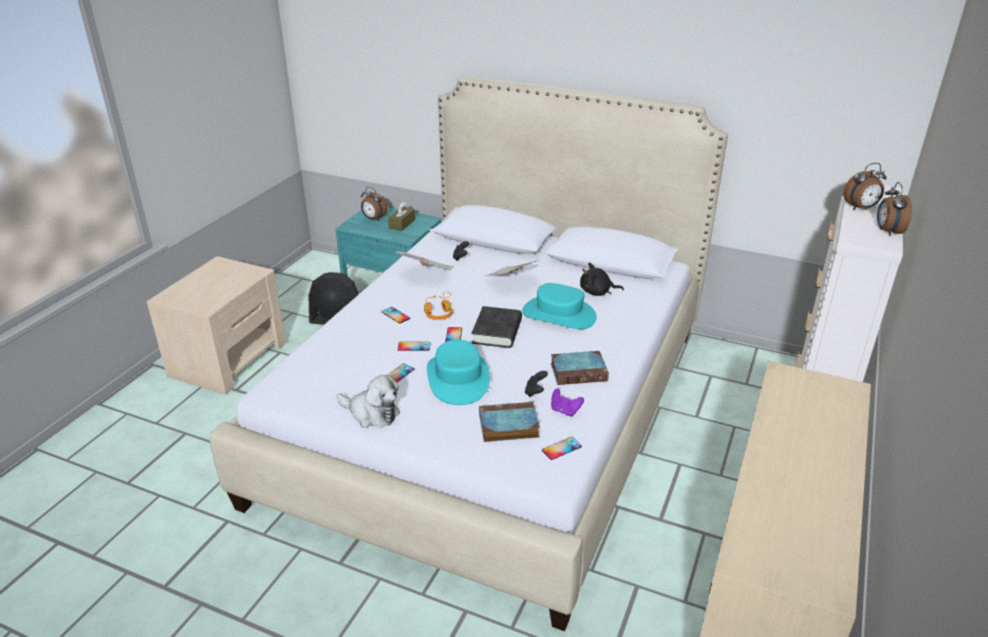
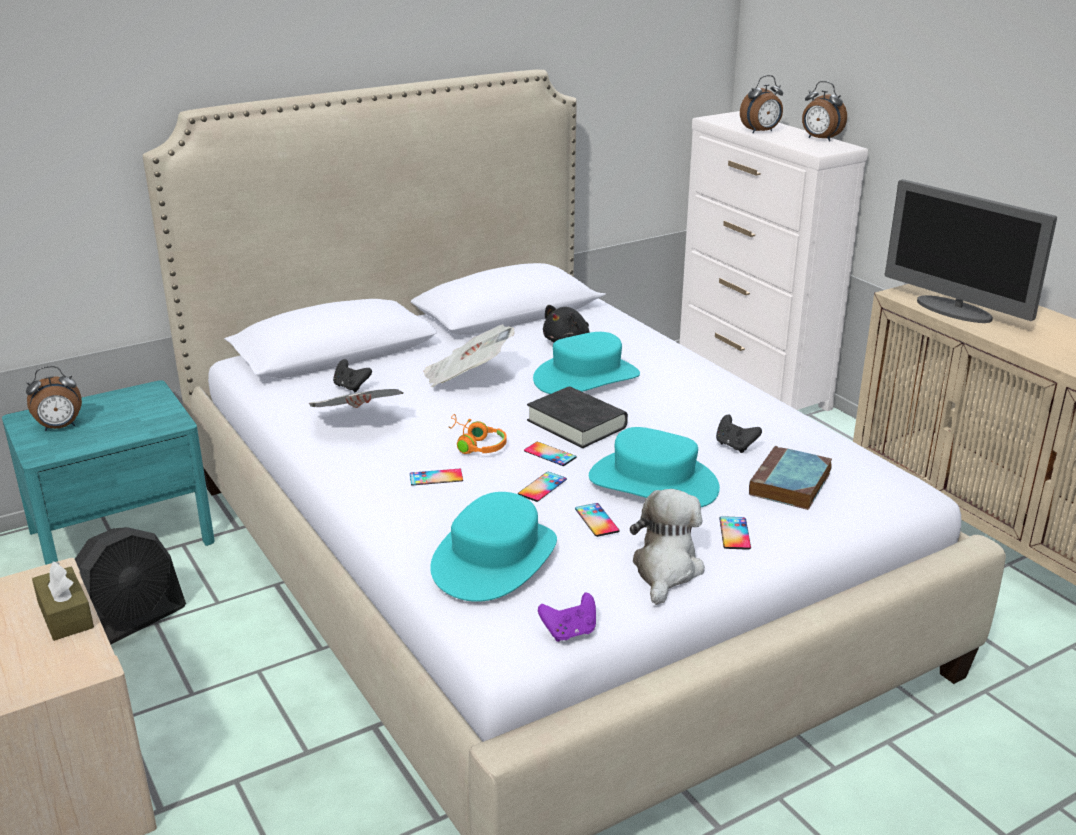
camera: 55 degrees left, 5 degrees down
plush toy [337,375,400,428] -> plush toy turned 45 degrees counterclockwise [630,489,705,605]
brown tissue box [388,202,415,231] -> brown tissue box moved to [32,561,94,641]
phone [542,437,582,460] -> phone moved to [719,516,751,550]
book [551,351,609,385] -> none
purple game controller [551,388,584,417] -> purple game controller moved to [538,592,596,642]
alarm clock [843,163,886,210] -> alarm clock turned 45 degrees clockwise [740,75,783,133]
none -> turquoise hat [430,492,557,602]
none -> monitor [885,179,1057,323]

